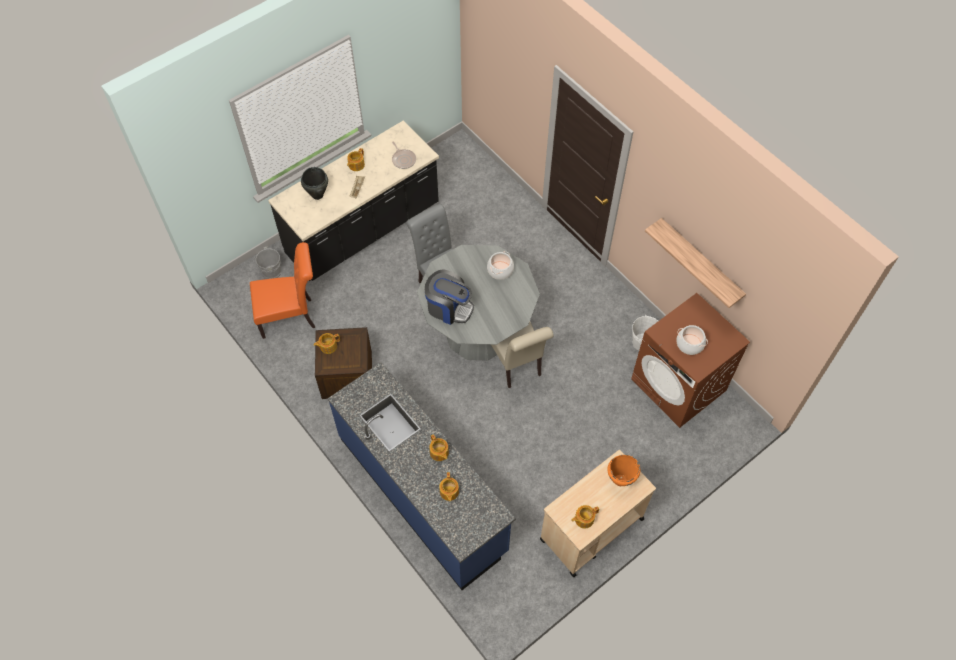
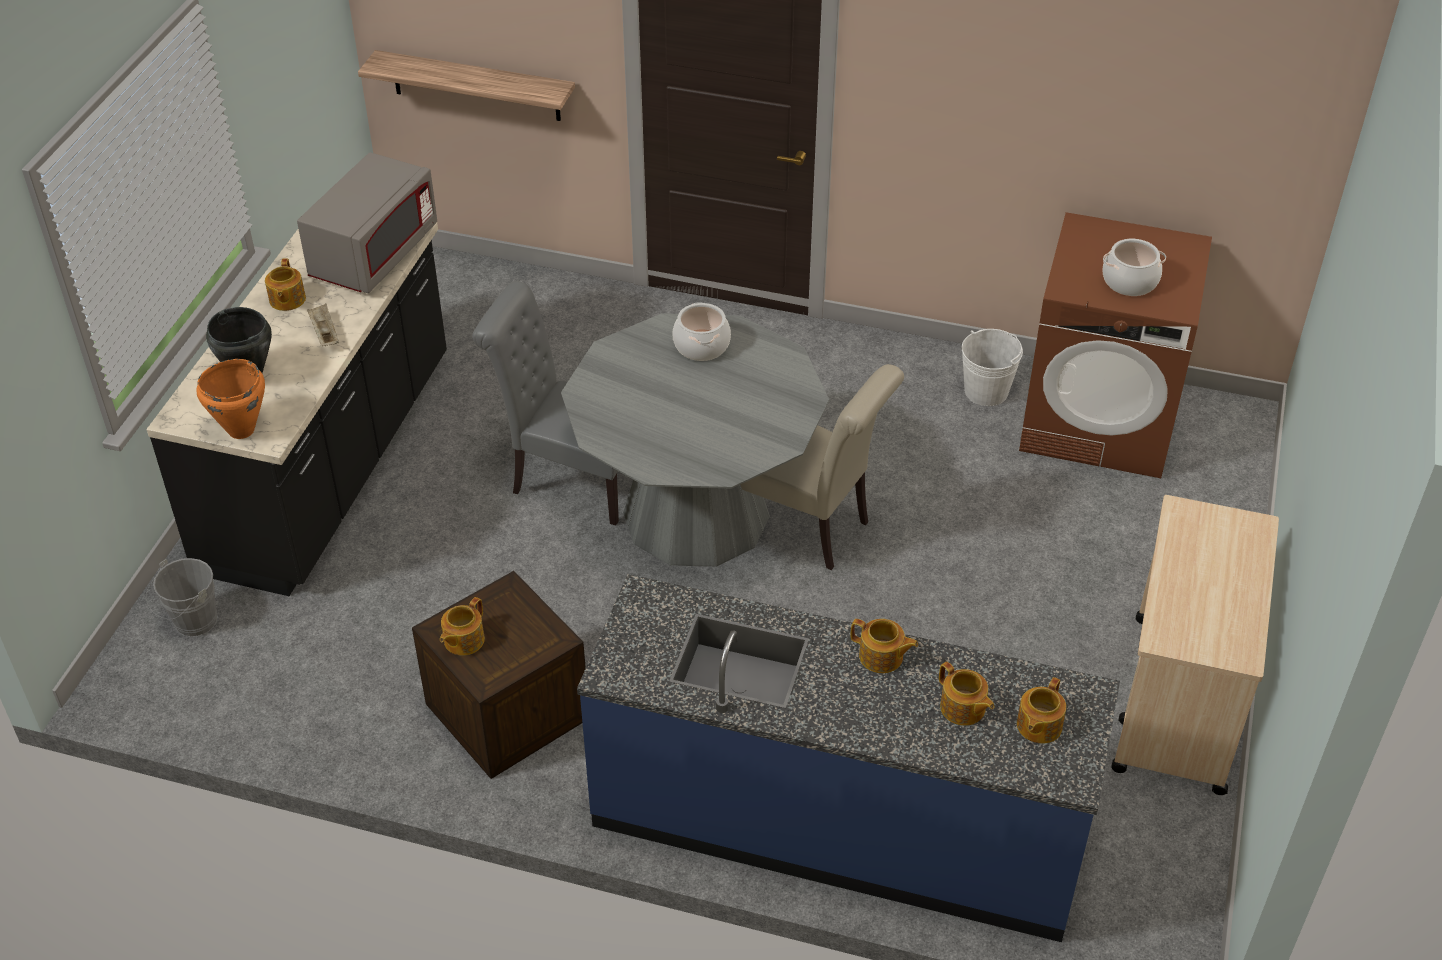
camera: 35 degrees left, 15 degrees down
orange chair [250,242,315,339] -> none
frying pan [392,141,416,169] -> grey microwave [297,152,437,293]
coffee machine [425,269,474,325] -> none
teapot [571,505,599,529] -> teapot moved to [1017,677,1066,743]
orange cooking pot [607,455,640,486] -> orange cooking pot moved to [196,359,265,439]
shelf [645,218,746,308] -> shelf moved to [358,50,575,121]

